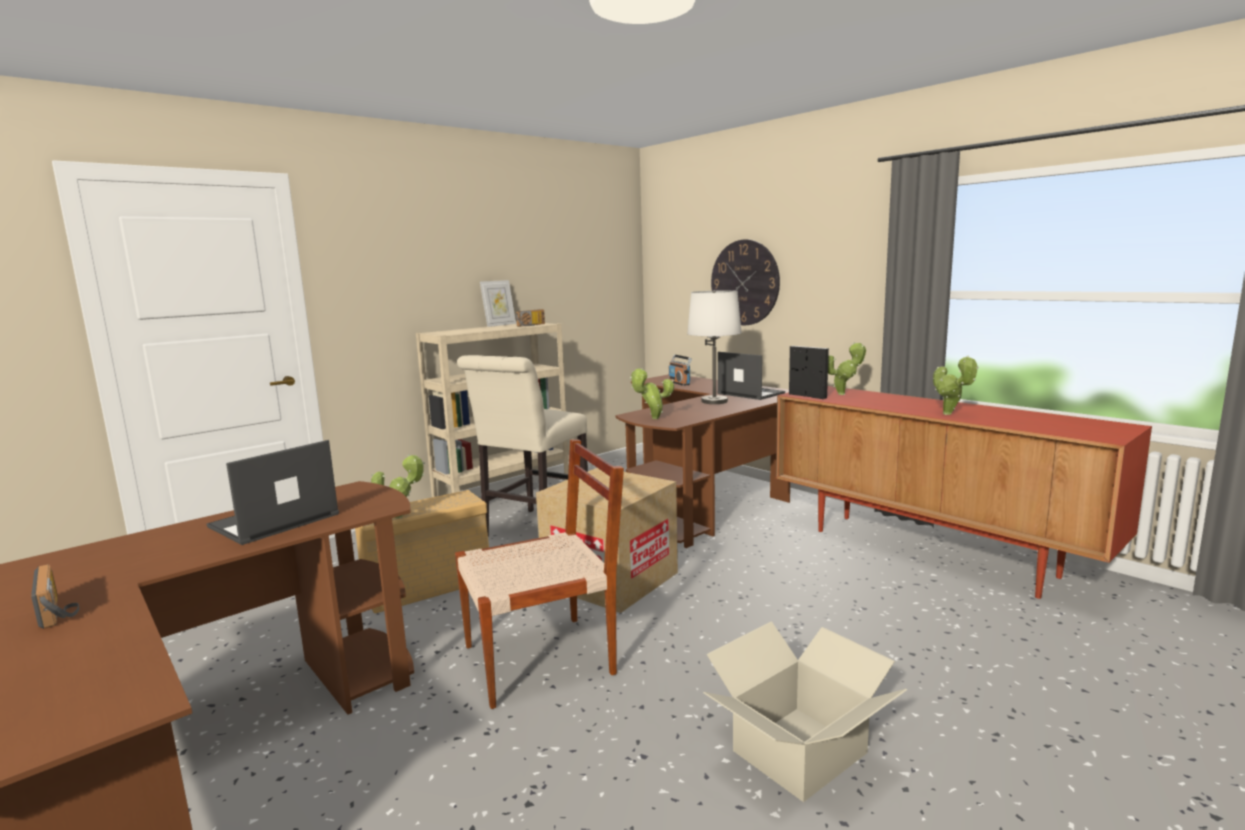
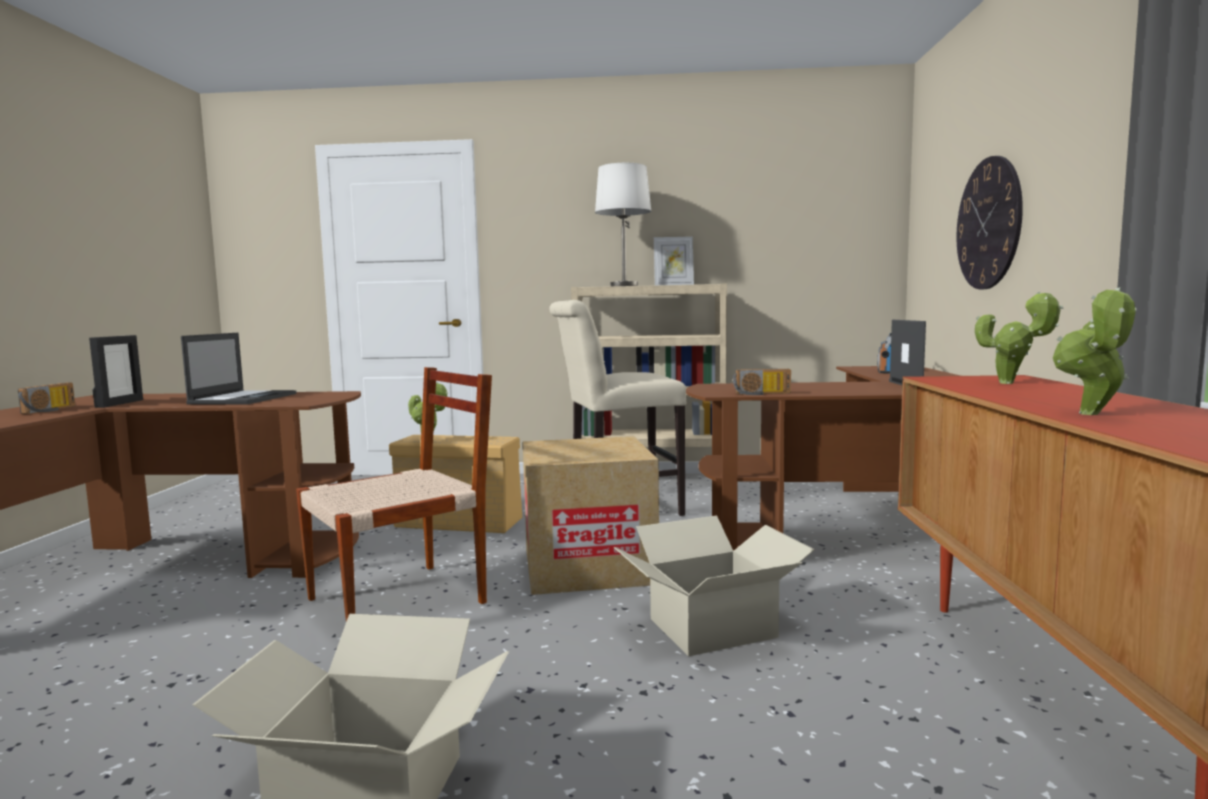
camera: 45 degrees right, 5 degrees down
laptop [206,440,339,545] -> laptop turned 105 degrees clockwise [181,333,296,405]
chair [455,439,624,709] -> chair turned 60 degrees counterclockwise [296,367,492,621]
radio [516,309,545,327] -> radio moved to [733,369,791,395]
potted plant [630,368,674,419] -> none
white table lamp [687,290,742,404] -> white table lamp moved to [595,163,651,286]
picture frame [789,346,829,399] -> picture frame moved to [89,335,143,408]
none -> cardboard box [613,516,815,656]

